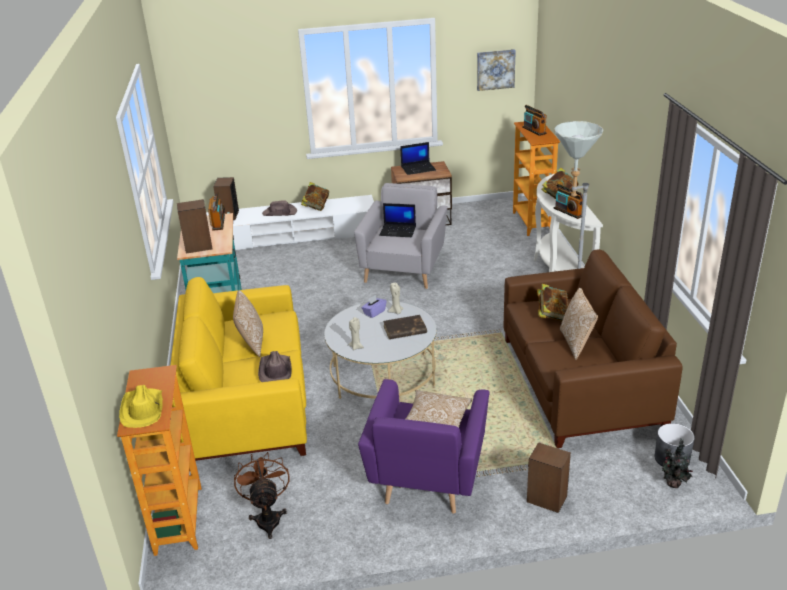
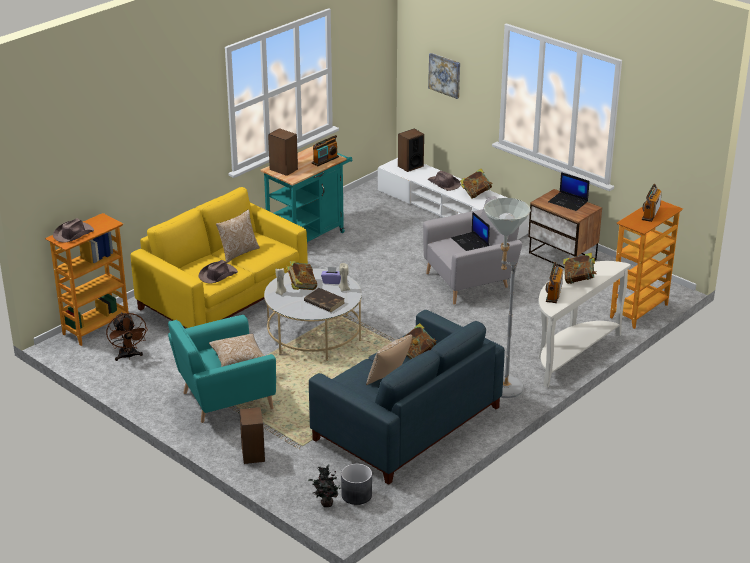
camera: 50 degrees right, 0 degrees up
yellow hat [119,385,163,428] -> brown hat [53,218,94,242]
brown fan [234,452,289,539] -> brown fan turned 120 degrees clockwise [106,312,148,361]
purple armchair [358,379,489,514] -> turquoise armchair [168,315,276,423]
picture [477,49,516,91] -> picture moved to [428,53,460,99]
brown sofa [503,249,683,448] -> blue sofa [309,310,505,485]
none -> book [286,261,317,290]

